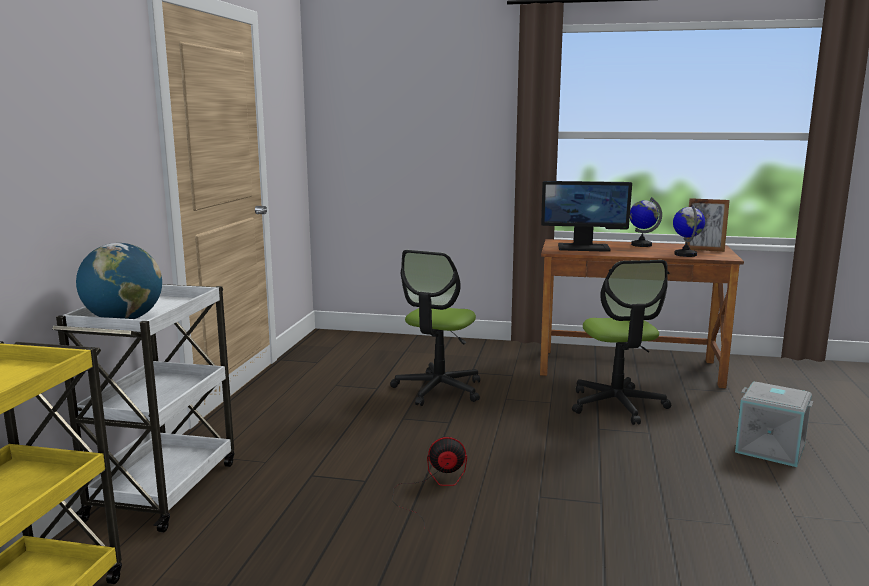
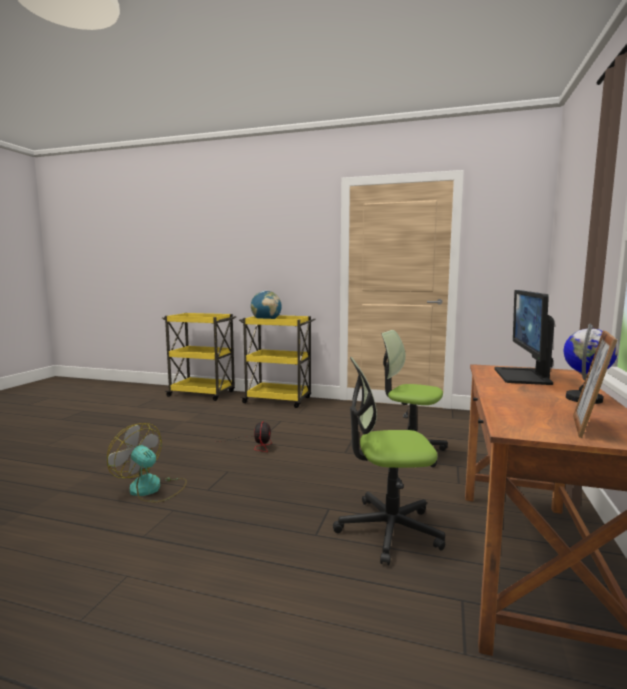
camera: 95 degrees right, 5 degrees down
white cart [52,284,234,532] -> yellow cart [239,315,316,408]
globe [673,204,705,257] -> none
grey storage box [735,382,813,467] -> none
none -> fan [107,423,187,502]

